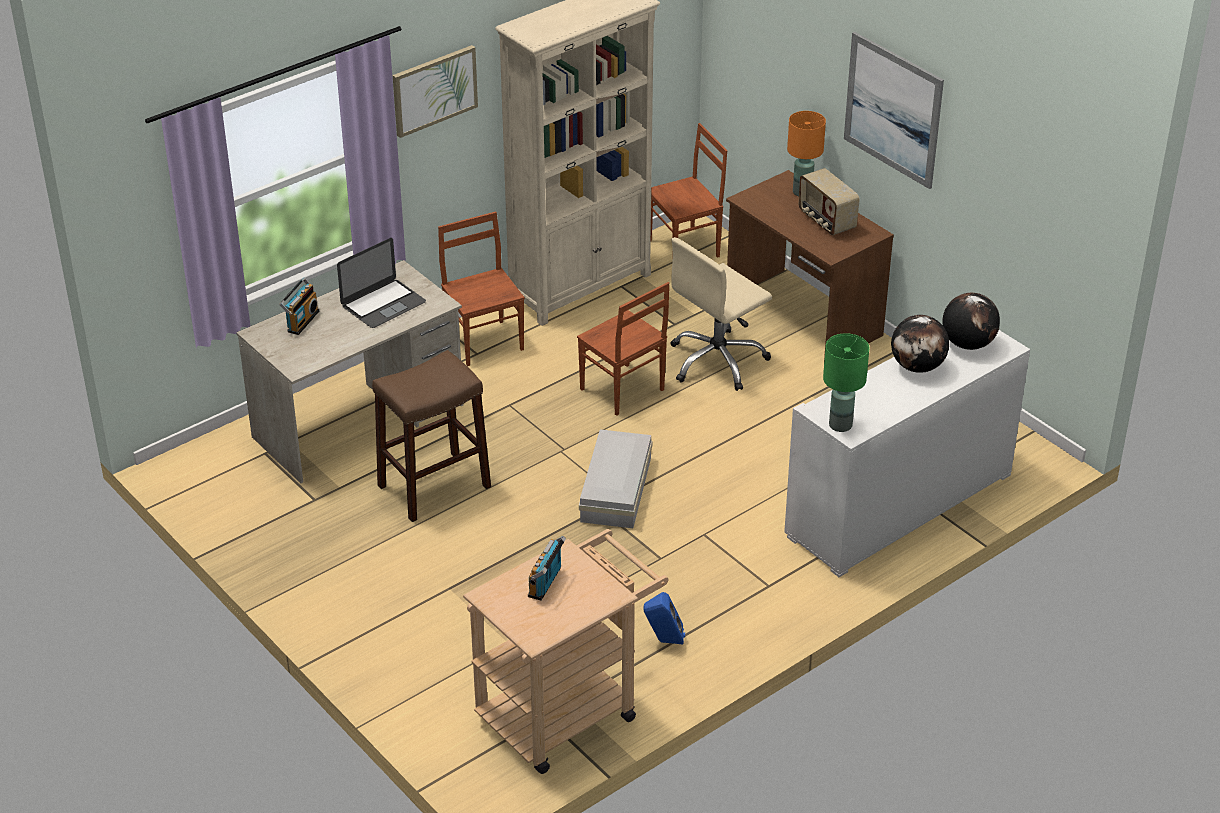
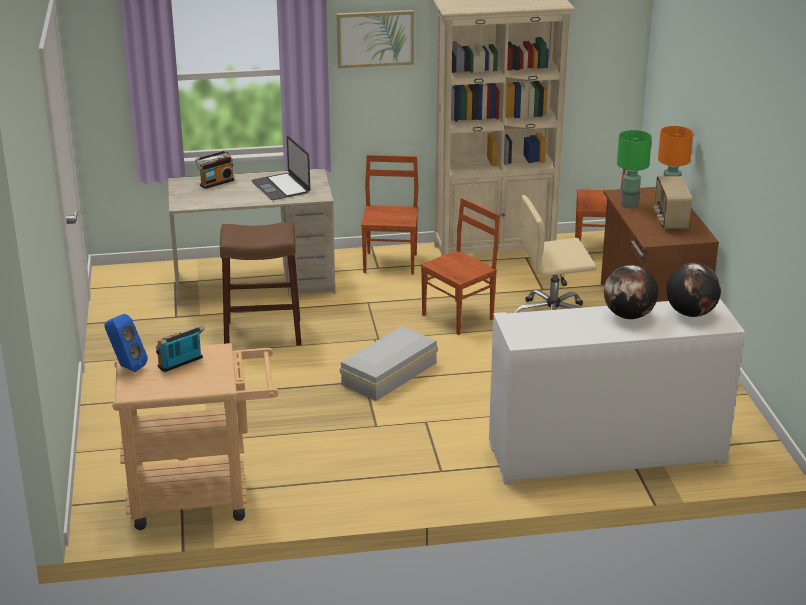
camera: 30 degrees right, 10 degrees down
laptop [337,238,426,328] -> laptop turned 75 degrees clockwise [251,136,310,200]
brown chair [577,282,669,416] -> brown chair turned 120 degrees counterclockwise [421,198,500,335]
blue speaker [643,592,685,644] -> blue speaker moved to [104,314,148,372]
green table lamp [823,333,869,432] -> green table lamp moved to [617,130,652,208]
picture [844,32,944,189] -> none

